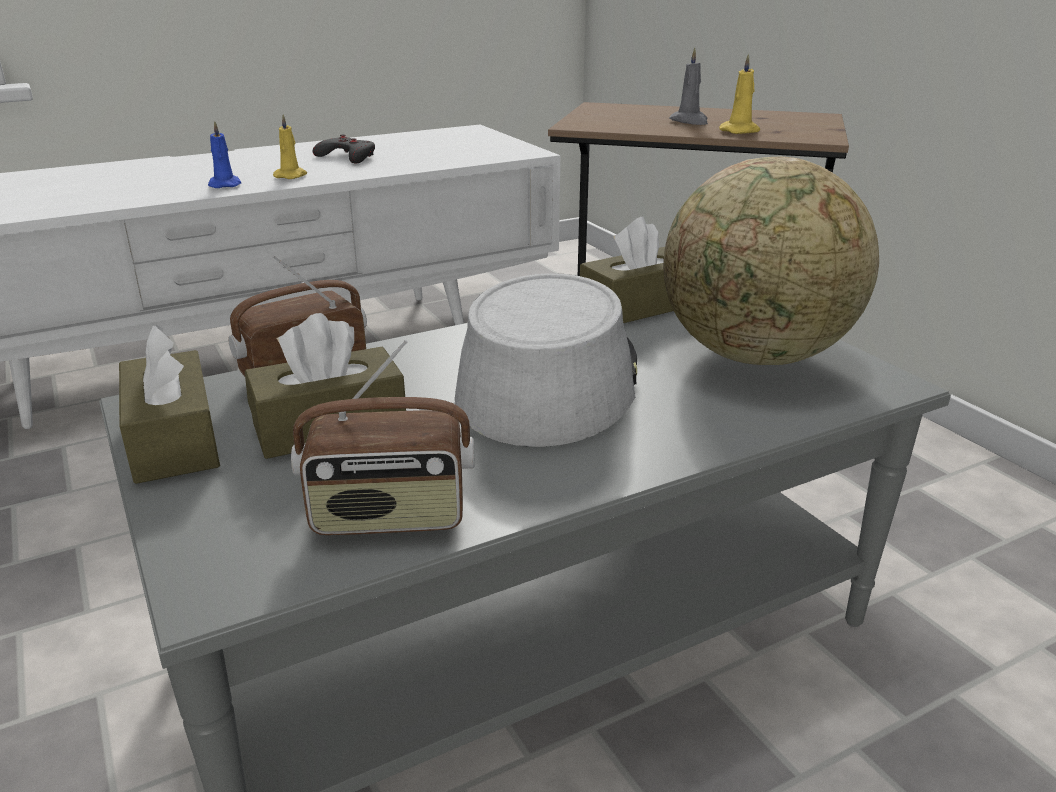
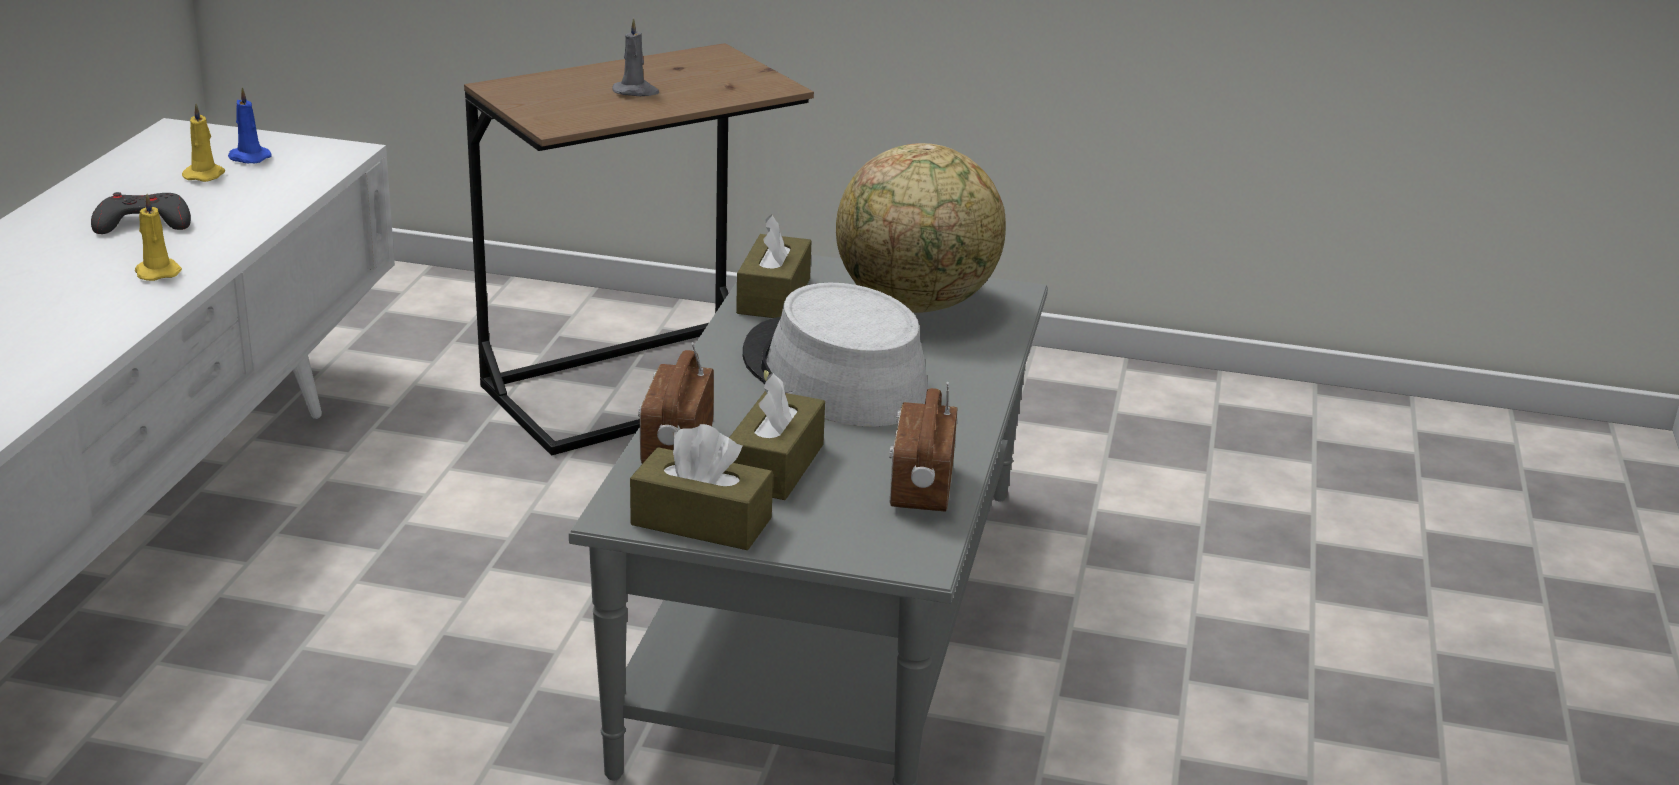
camera: 50 degrees left, 0 degrees up
blue candle [208,121,241,188] -> blue candle moved to [228,87,272,163]
radio [291,340,475,535] -> radio turned 150 degrees clockwise [889,382,957,511]
yellow candle [719,54,760,134] -> yellow candle moved to [182,104,225,182]

